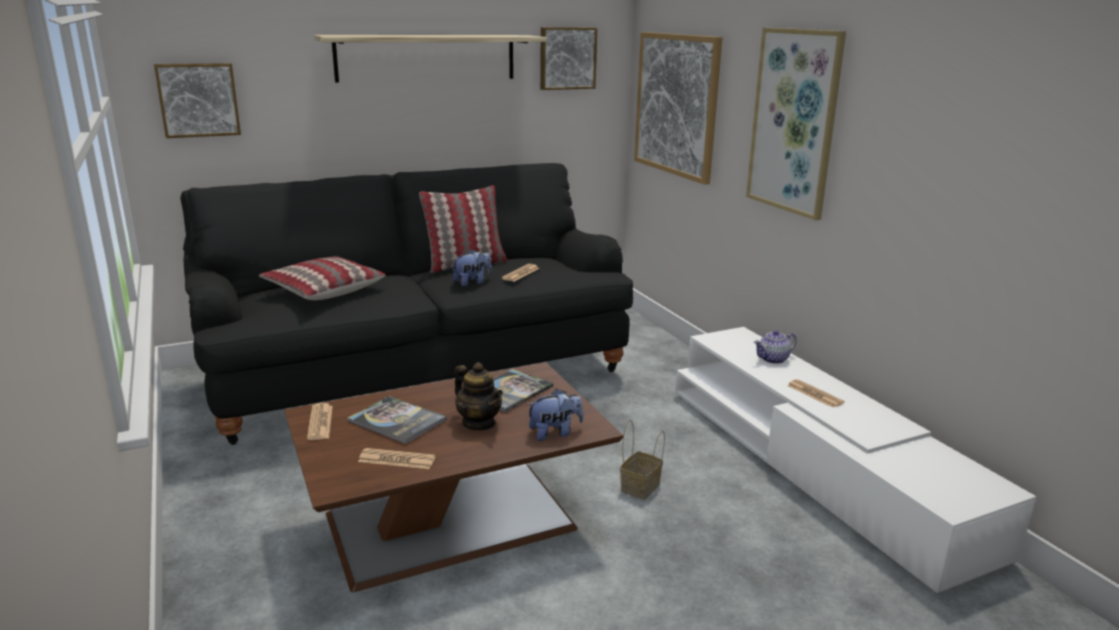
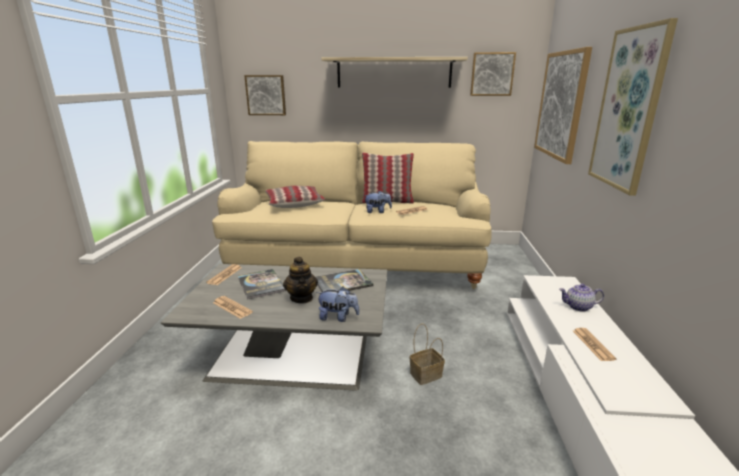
camera: 30 degrees right, 0 degrees up
black sofa [180,163,633,445] -> beige sofa [212,141,492,289]
brown coffee table [284,362,624,592] -> grey coffee table [161,264,387,391]

